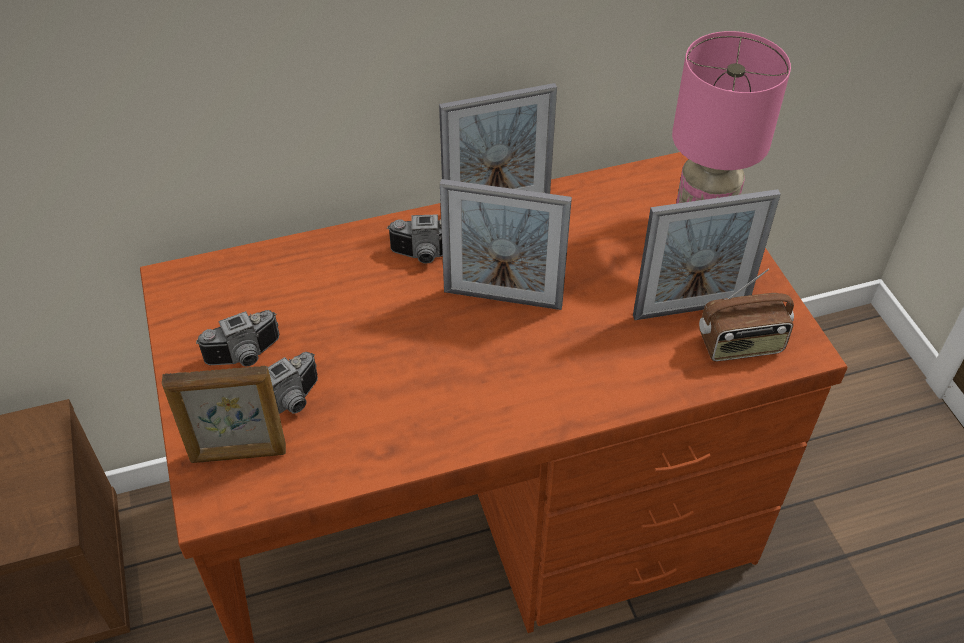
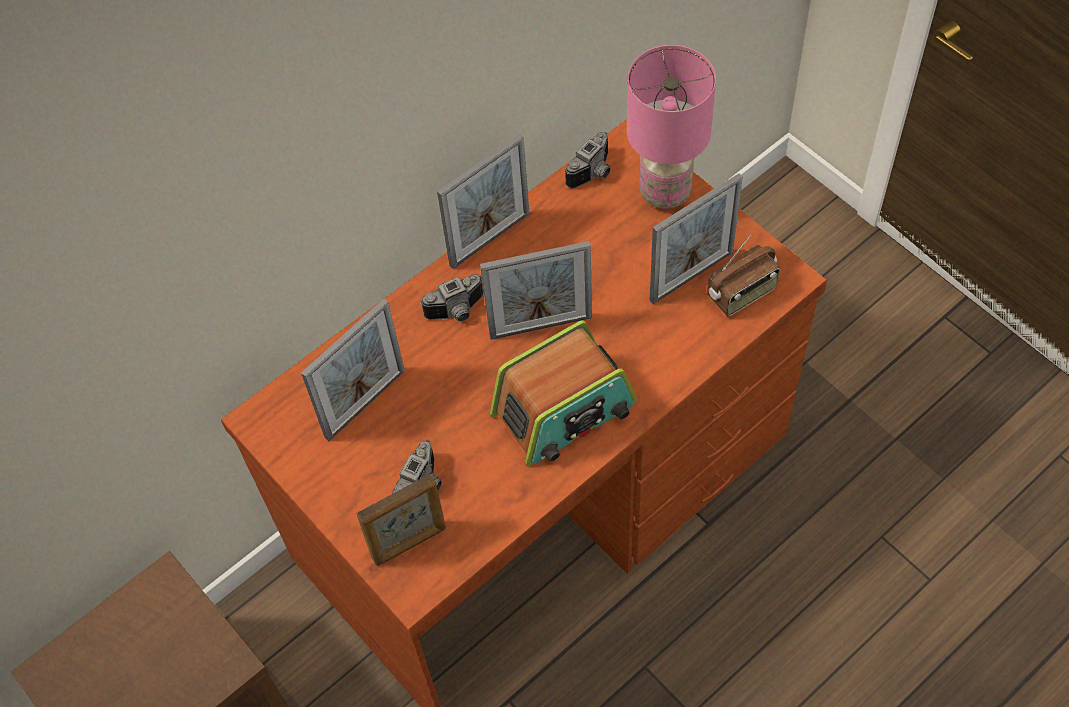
camera: 20 degrees left, 10 degrees up
camera [196,310,280,367] -> camera moved to [565,132,610,189]
none -> picture frame [301,299,405,441]
none -> radio [490,320,637,466]

